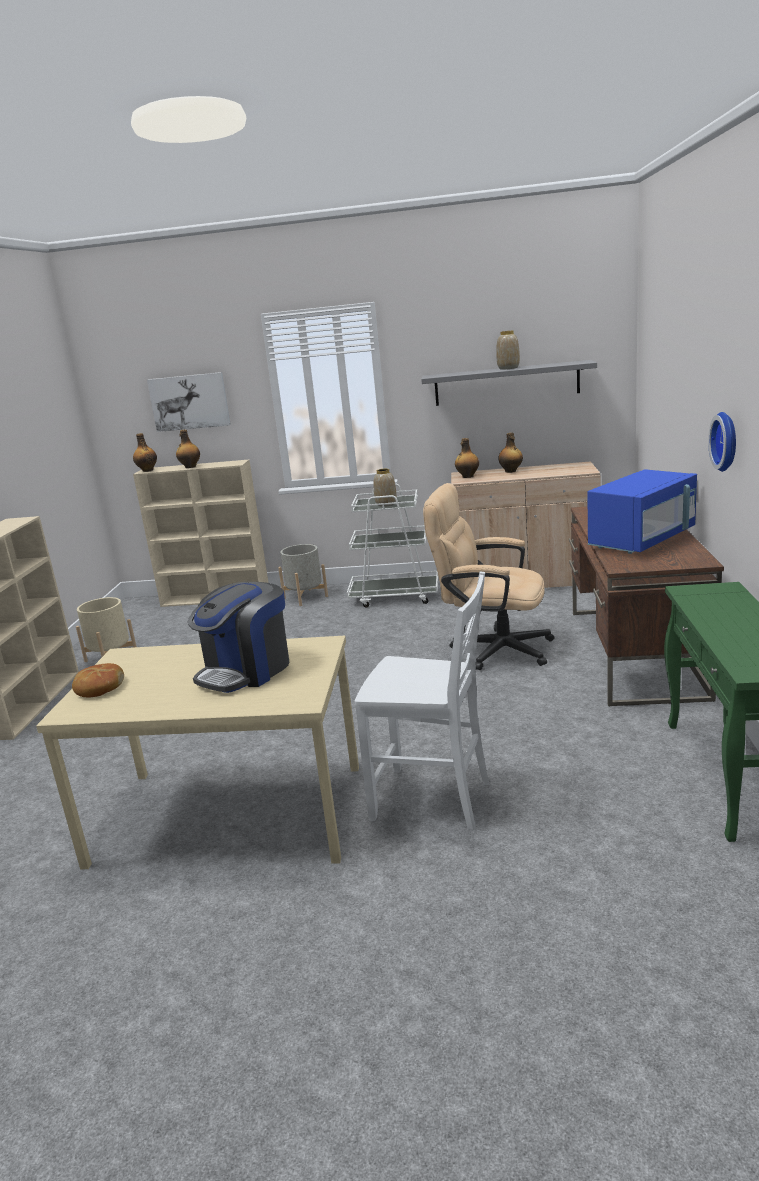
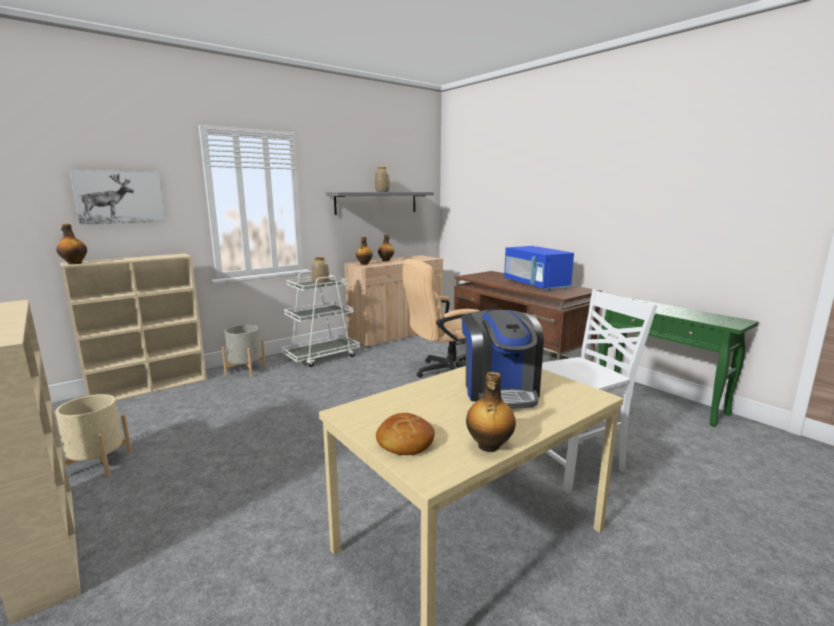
camera: 45 degrees left, 5 degrees down
bottle [176,430,200,468] -> bottle moved to [466,372,516,452]
blue microwave [587,469,697,554] -> blue microwave turned 150 degrees clockwise [504,246,574,291]
wall clock [708,412,736,472] -> none

